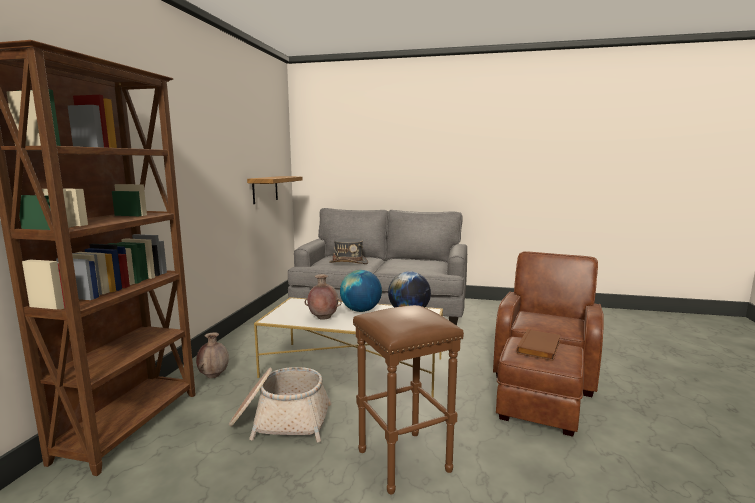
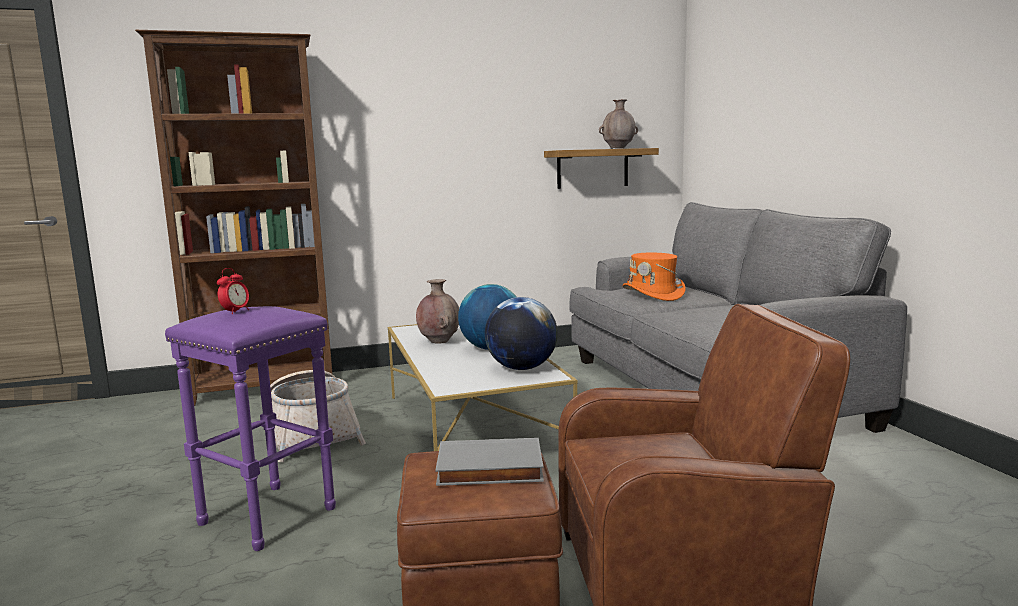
camera: 60 degrees right, 0 degrees up
brown vase [196,332,229,378] -> brown vase moved to [599,99,638,149]
grey hat [329,238,368,264] -> orange hat [623,253,686,301]
brown stool [353,305,464,495] -> purple stool [165,306,336,551]
brown book [516,329,560,361] -> grey book [435,438,544,486]
none -> alarm clock [217,268,249,314]

